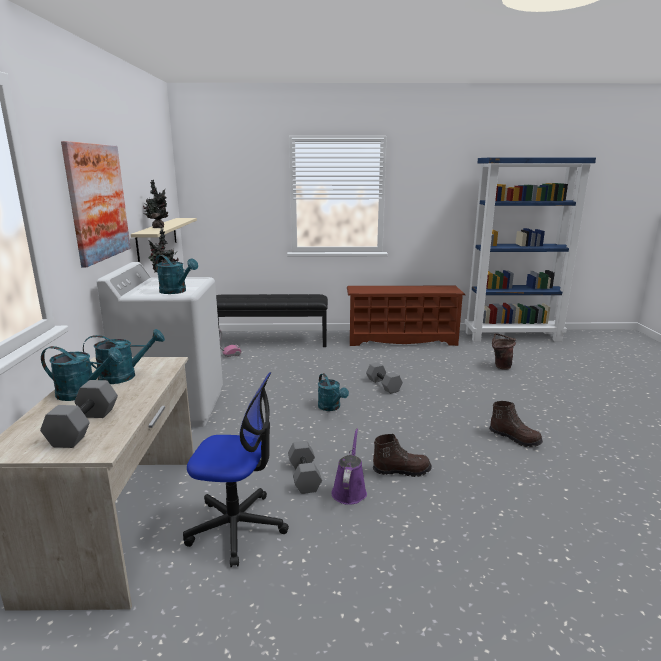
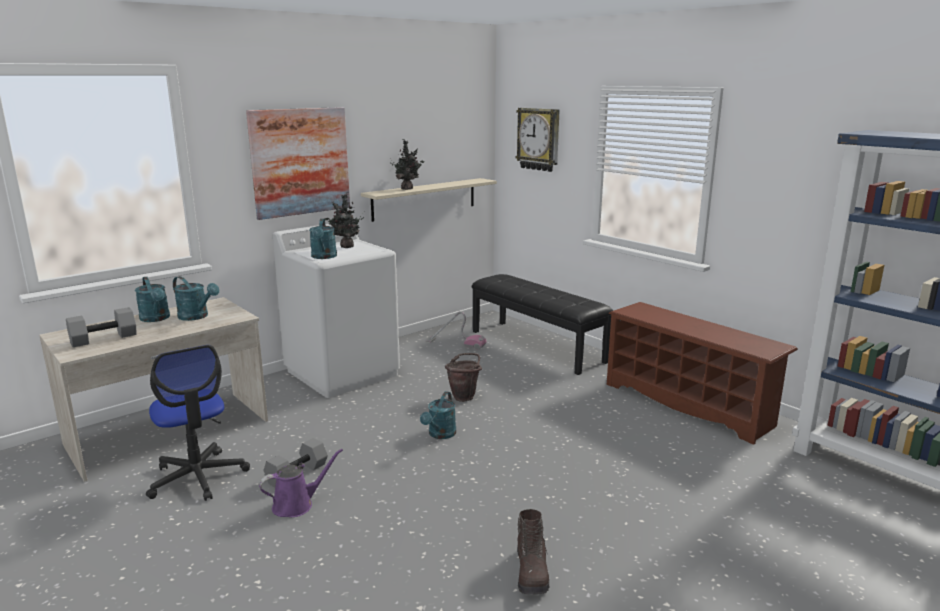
camera: 50 degrees right, 0 degrees up
grey dumbbell [366,362,403,394] -> none
brown boot [373,434,432,477] -> none
brown bucket [492,334,516,370] -> brown bucket moved to [445,353,482,402]
none -> wall clock [515,108,559,172]

